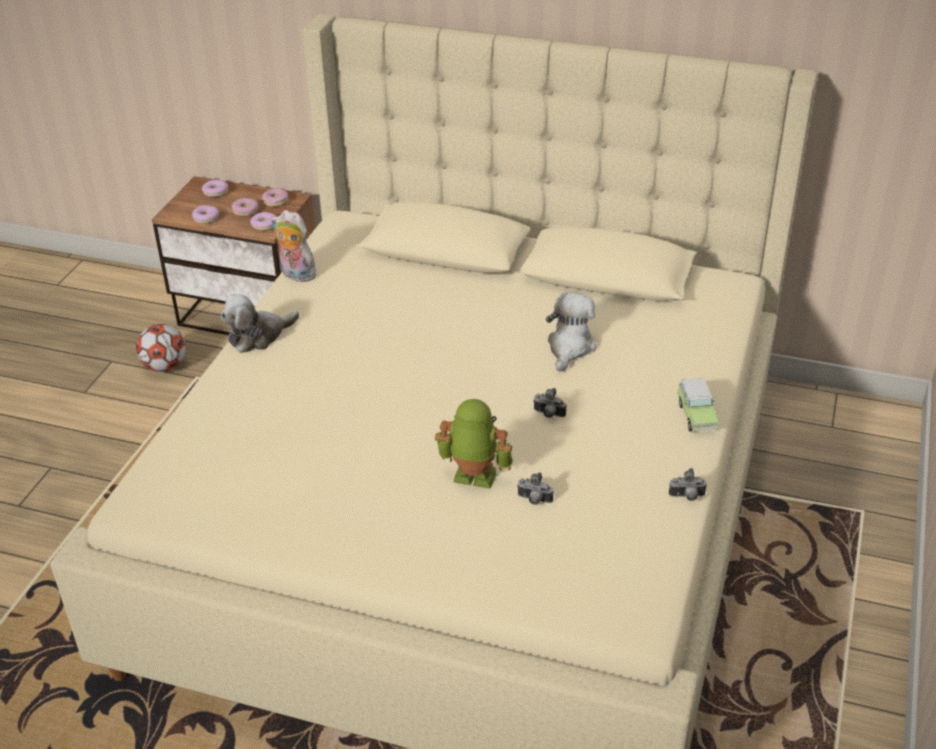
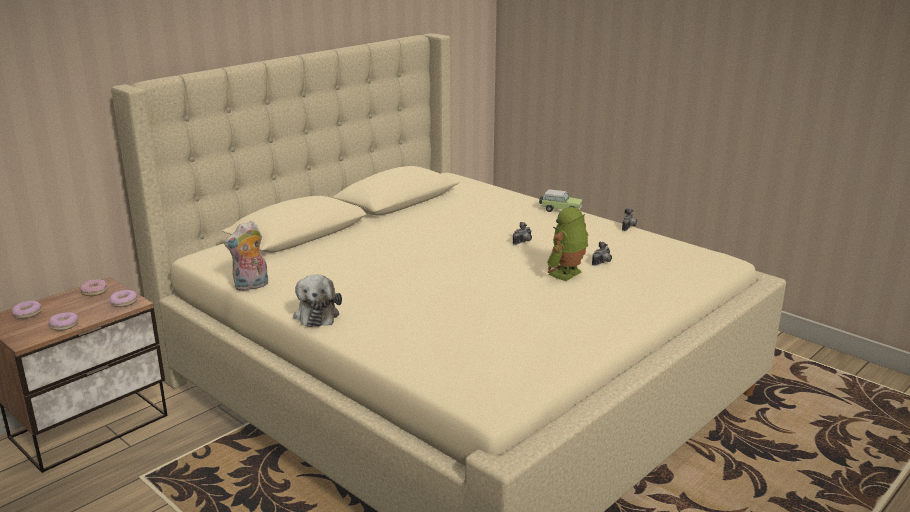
camera: 65 degrees left, 15 degrees down
football [136,324,186,372] -> none
donut [231,198,258,216] -> none
plush toy [546,292,596,372] -> none

